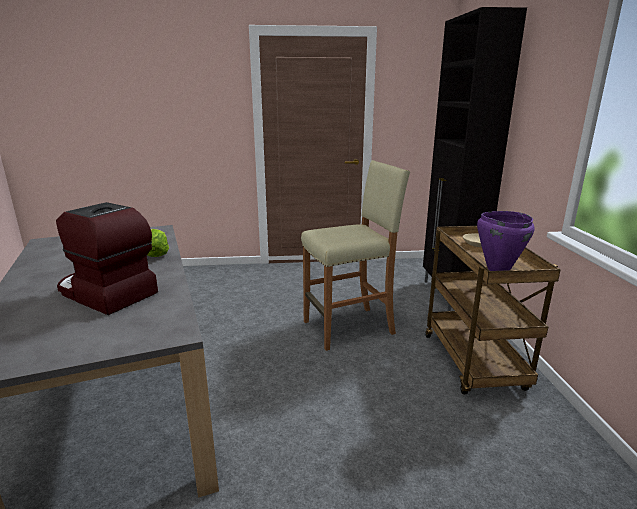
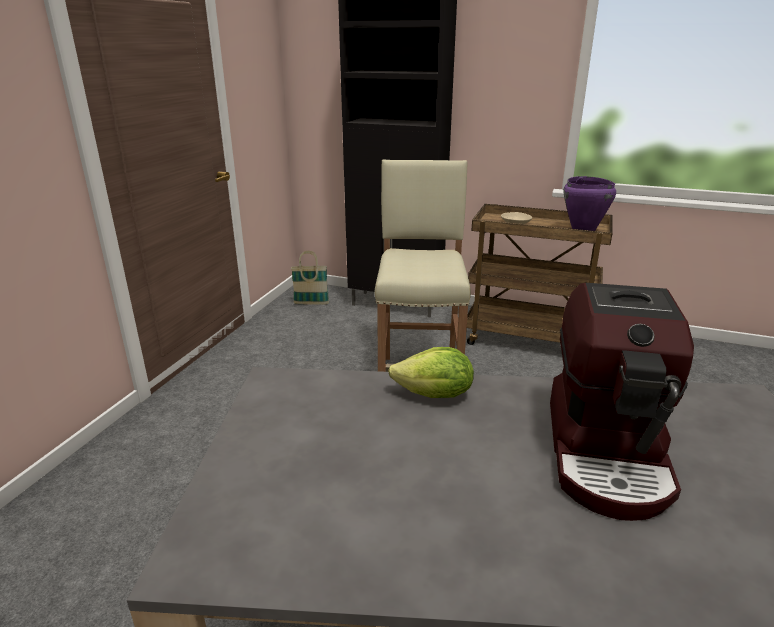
camera: 65 degrees left, 5 degrees up
coffee machine [56,202,158,315] -> coffee machine turned 45 degrees counterclockwise [550,283,694,521]
none -> basket [291,251,329,305]

